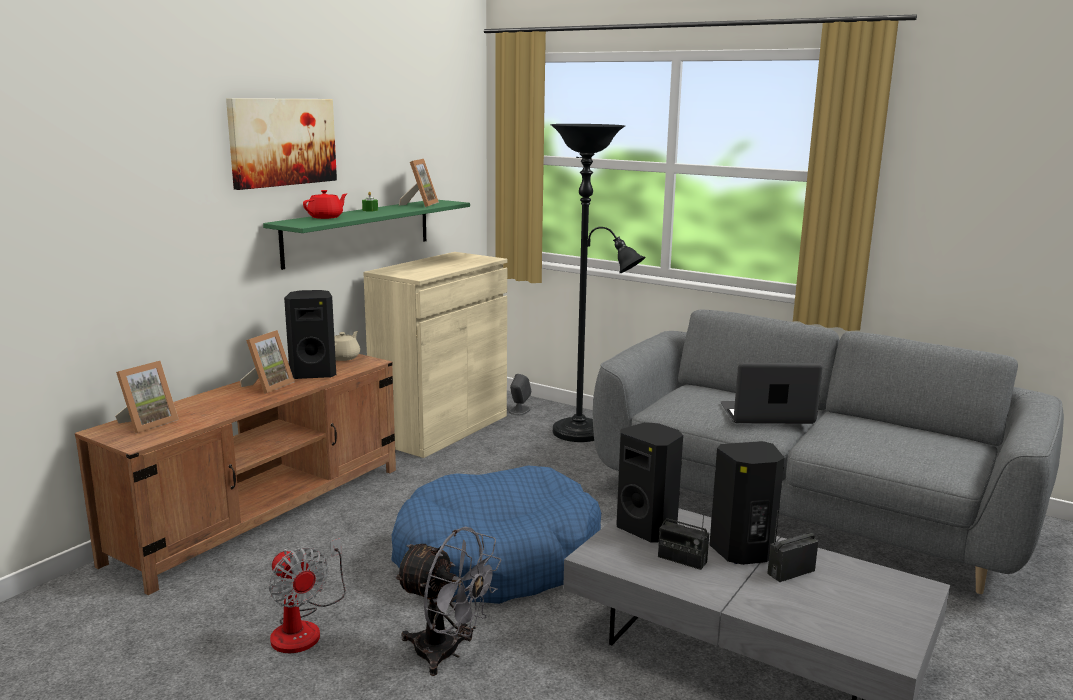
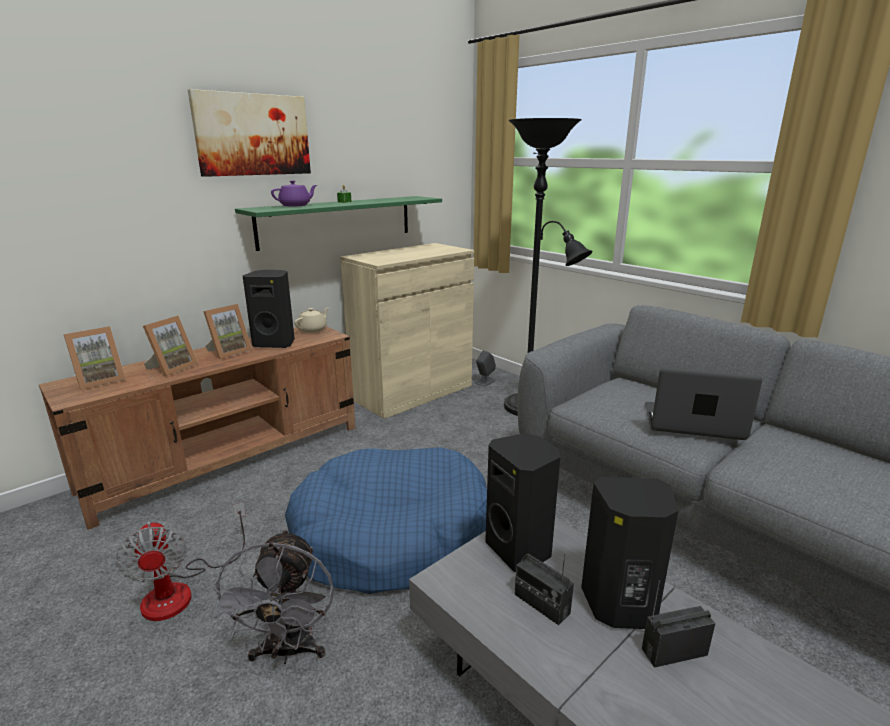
camera: 15 degrees right, 5 degrees up
red teapot [303,190,347,219] -> purple teapot [271,180,317,206]
grey fan [394,527,502,676] -> grey fan turned 45 degrees clockwise [210,529,334,664]
picture frame [399,159,439,207] -> picture frame moved to [143,315,198,377]

